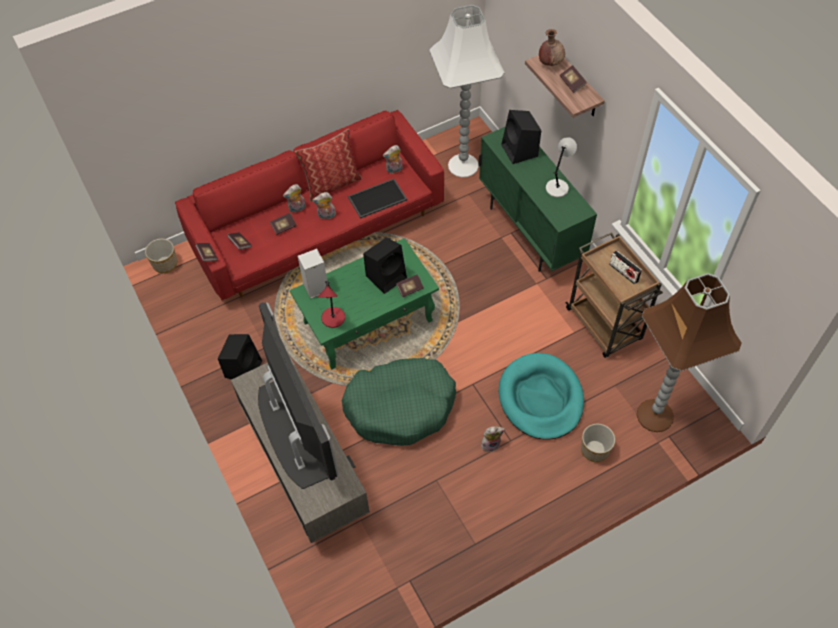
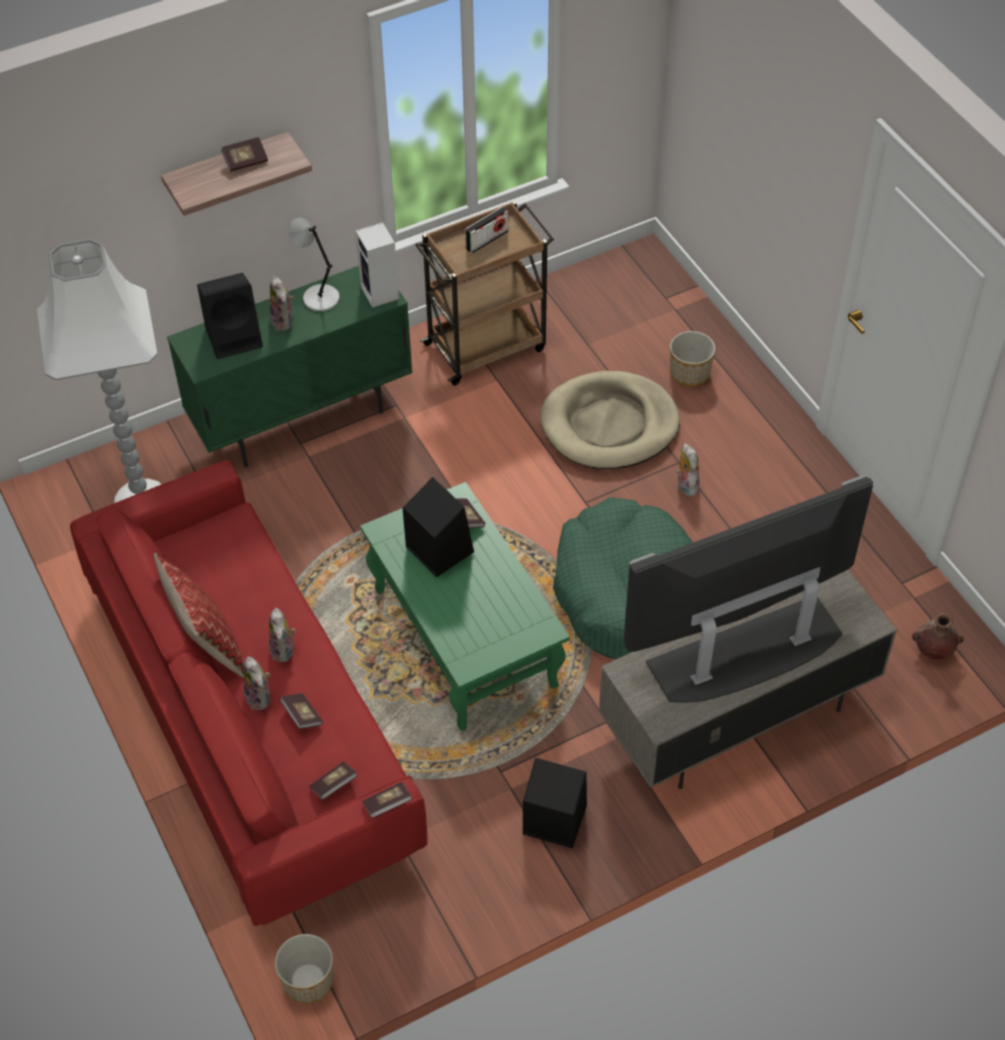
camera: 90 degrees left, 5 degrees down
speaker [297,248,327,299] -> speaker moved to [355,222,399,308]
red table lamp [318,281,345,328] -> none
tray [348,179,407,219] -> none
plush toy [383,145,403,174] -> plush toy moved to [270,276,294,331]
turquoise dog bed [499,353,584,440] -> beige dog bed [541,371,680,469]
brown vase [539,29,565,66] -> brown vase moved to [912,613,964,660]
brown floor lamp [637,273,742,432] -> none

